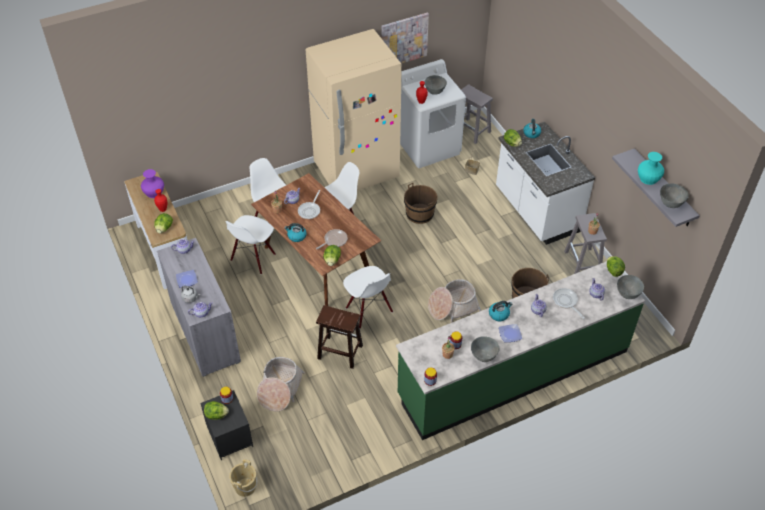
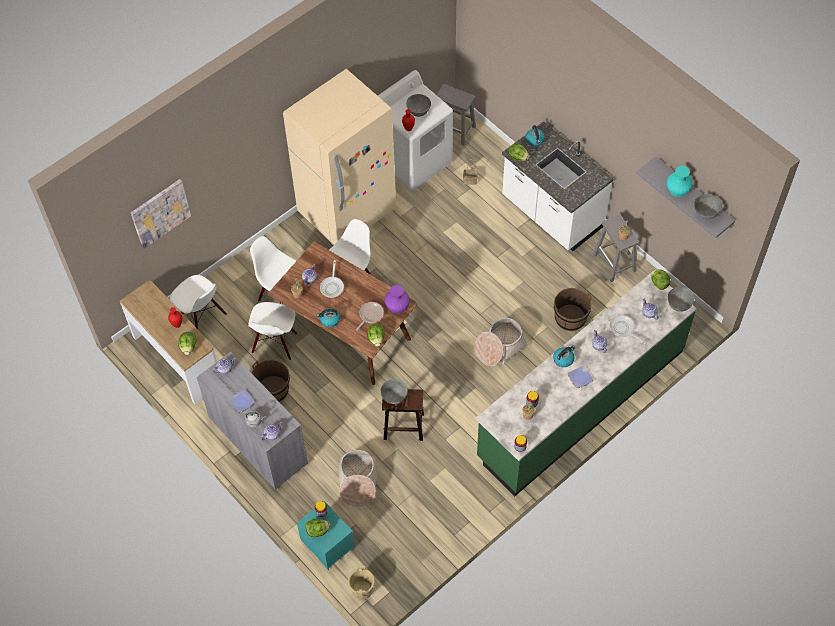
camera: 15 degrees left, 10 degrees up
purple vase [141,169,164,198] -> purple vase moved to [385,285,410,314]
black nightstand [200,390,253,460] -> turquoise nightstand [297,501,355,570]
white chair [343,266,393,328] -> white chair moved to [170,275,227,329]
picture [382,13,429,63] -> picture moved to [131,179,191,249]
brown bucket [404,183,437,224] -> brown bucket moved to [252,360,290,402]
grey bowl [471,336,499,362] -> grey bowl moved to [381,379,408,404]

